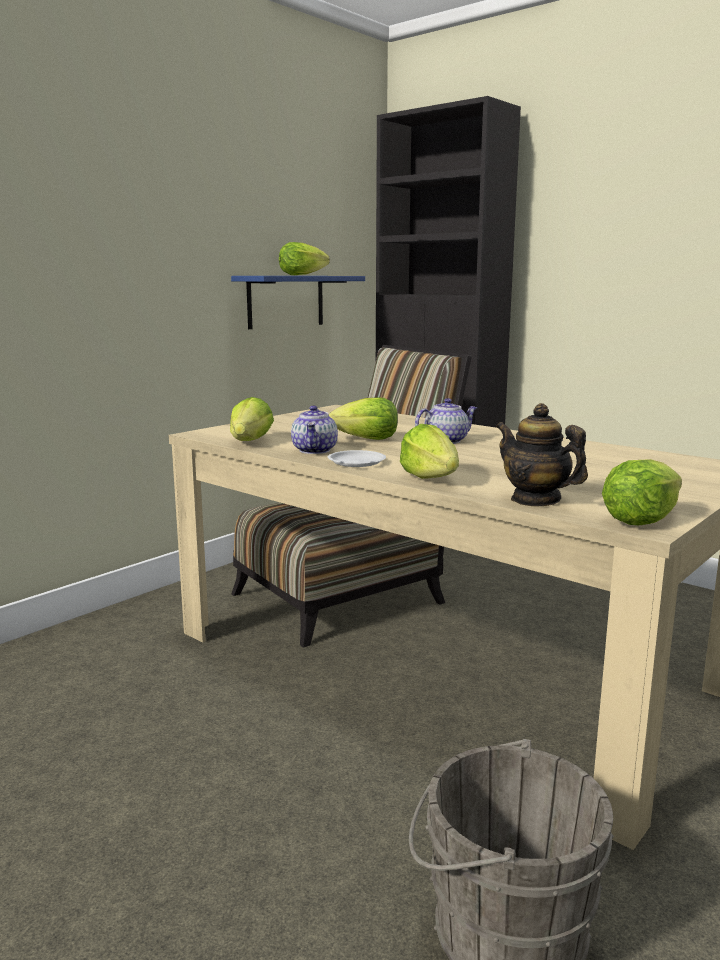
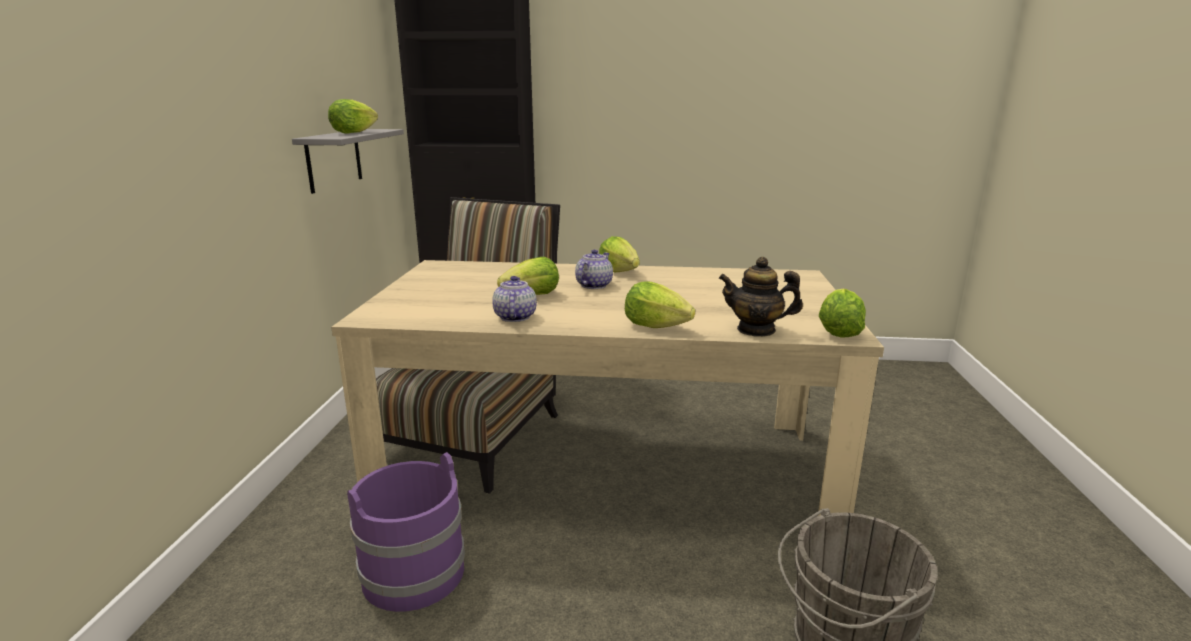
camera: 35 degrees left, 5 degrees up
lettuce [230,397,274,441] -> lettuce moved to [599,236,640,272]
blue shelf [231,276,365,329] -> grey shelf [292,129,404,194]
teapot [291,405,338,454] -> teapot turned 150 degrees counterclockwise [492,276,537,322]
white plate [328,450,386,467] -> none
none -> purple bucket [347,452,465,612]

